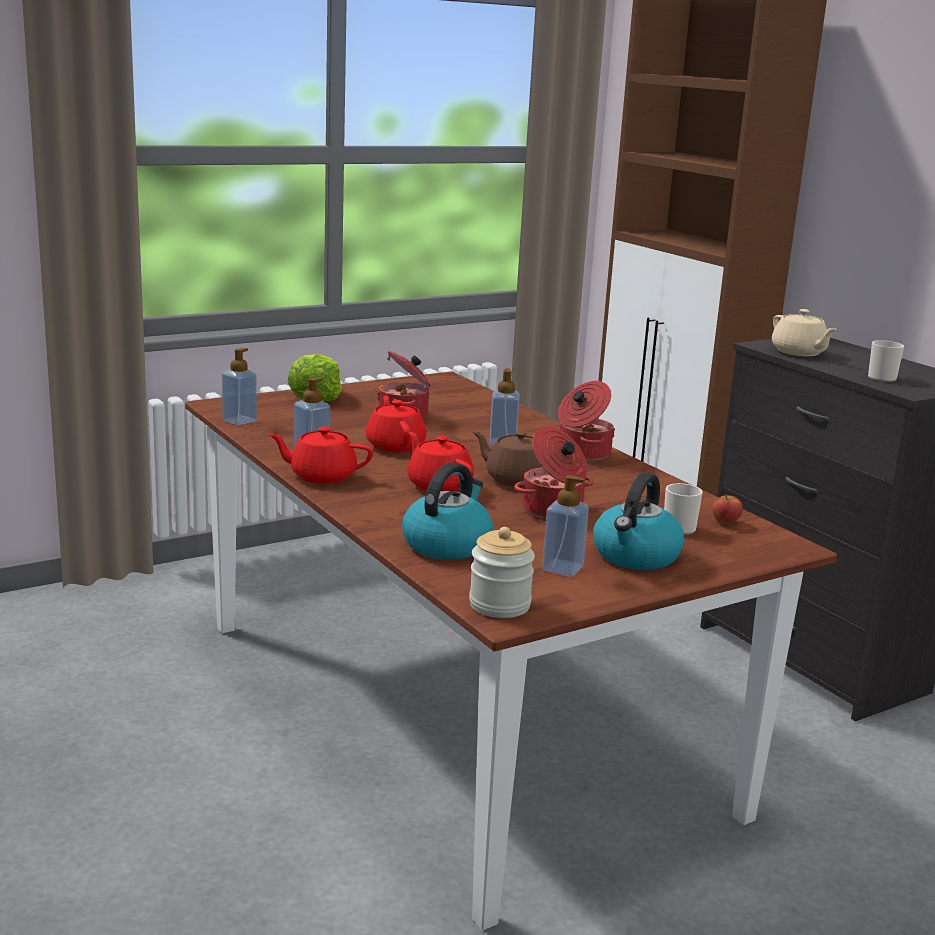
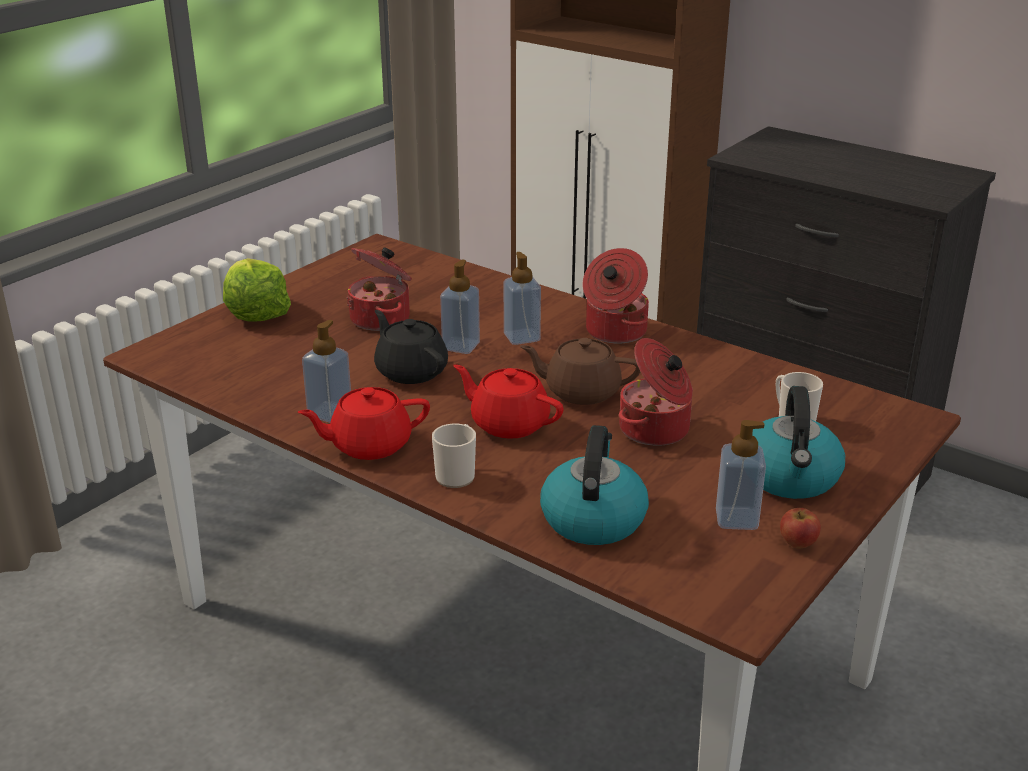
camera: 20 degrees left, 10 degrees up
soap dispenser [222,348,257,425] -> soap dispenser moved to [440,260,480,354]
red teapot [366,396,427,452] -> black teapot [374,310,448,384]
jar [469,527,535,618] -> none
apple [712,494,743,525] -> apple moved to [780,508,821,549]
beige teapot [772,309,837,356] -> none
mug [868,340,904,382] -> mug moved to [432,424,476,488]

